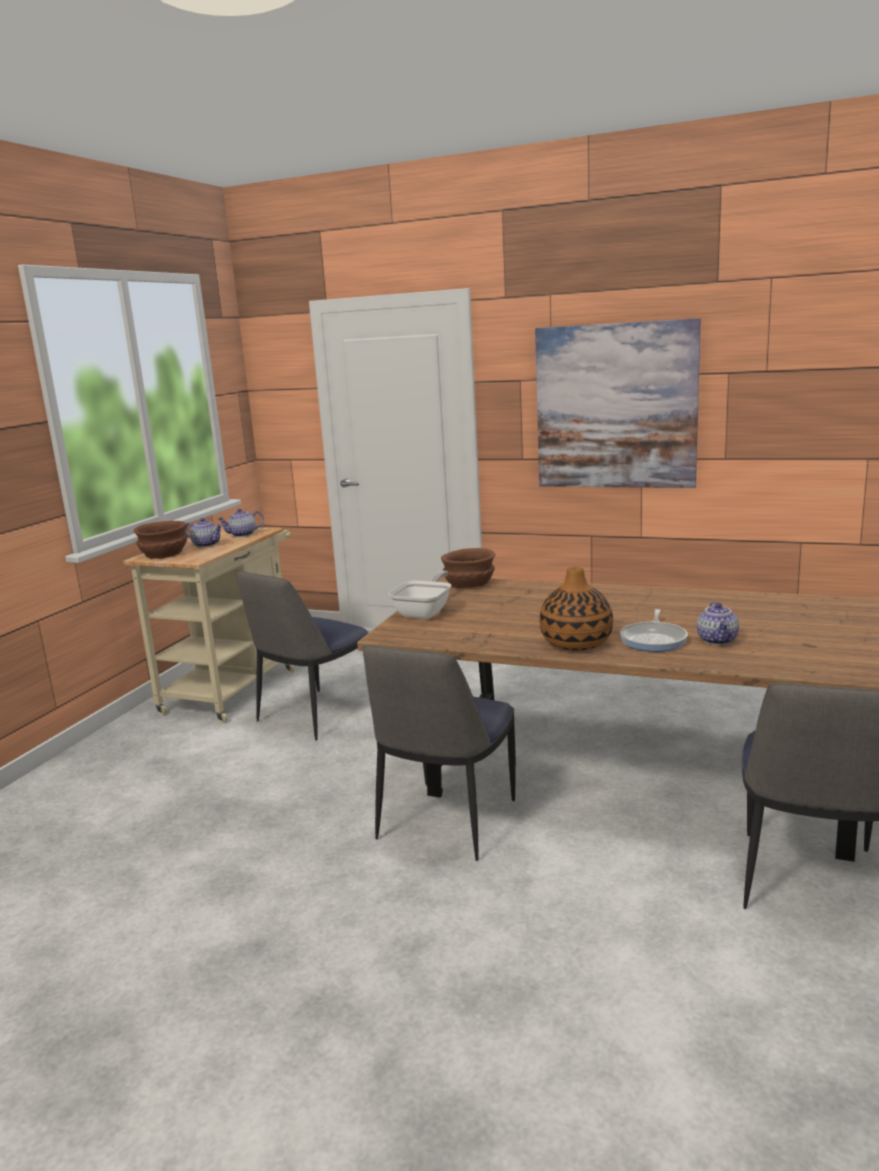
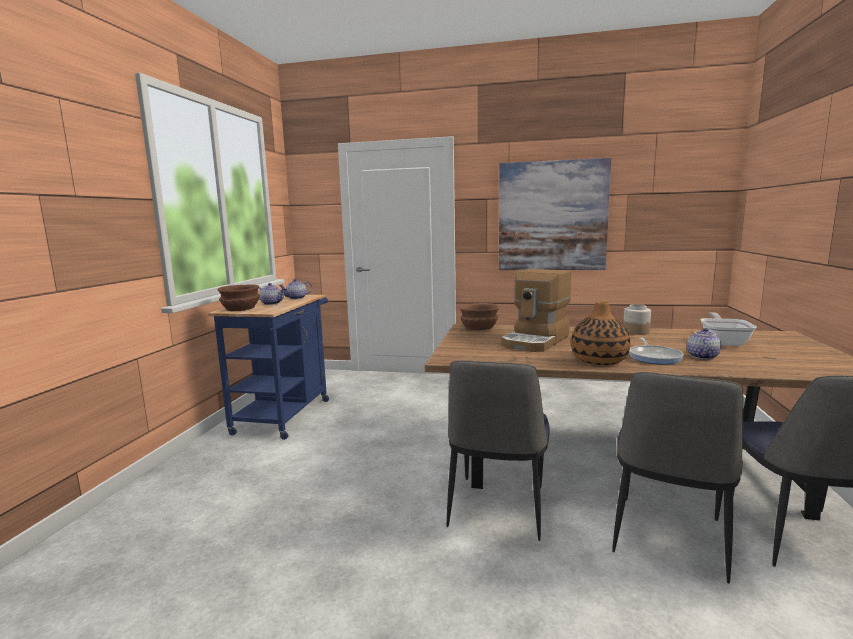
camera: 10 degrees left, 5 degrees down
beige cart [123,526,295,723] -> blue cart [208,295,329,440]
chair [237,571,369,740] -> chair moved to [612,372,744,584]
frying pan [388,571,451,619] -> frying pan moved to [700,312,757,346]
teapot [697,602,739,645] -> teapot turned 150 degrees counterclockwise [687,328,721,360]
none -> coffee machine [501,269,571,352]
none -> jar [623,304,651,335]

